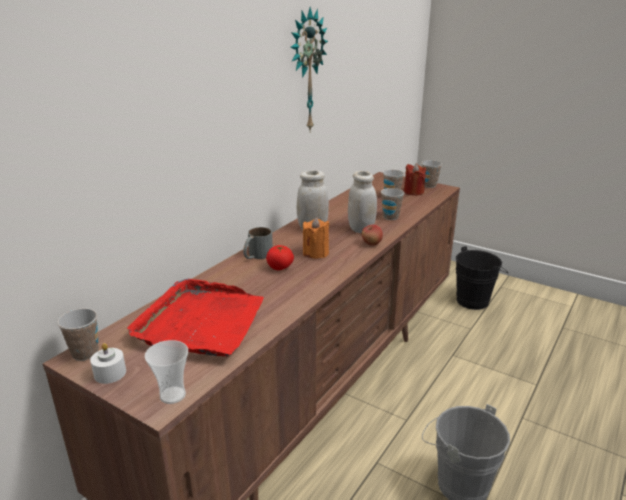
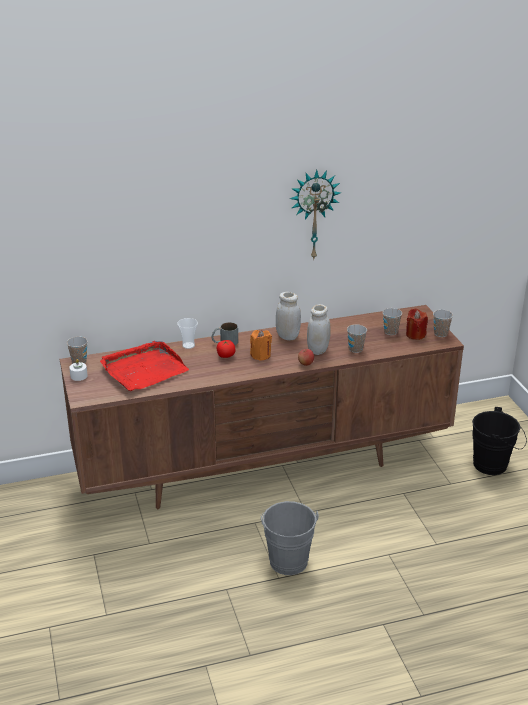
camera: 40 degrees right, 5 degrees up
cup [145,340,188,404] -> cup moved to [177,318,198,349]

